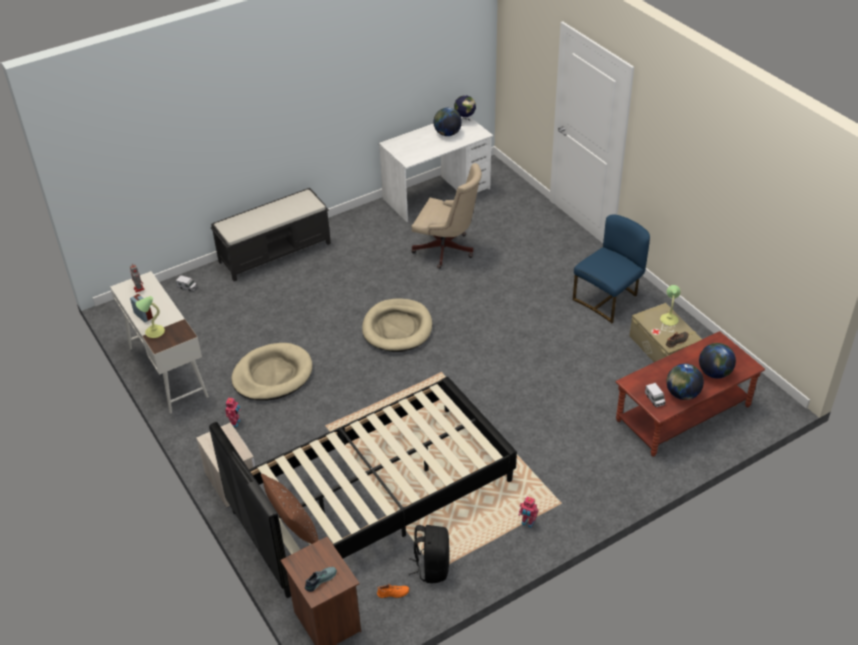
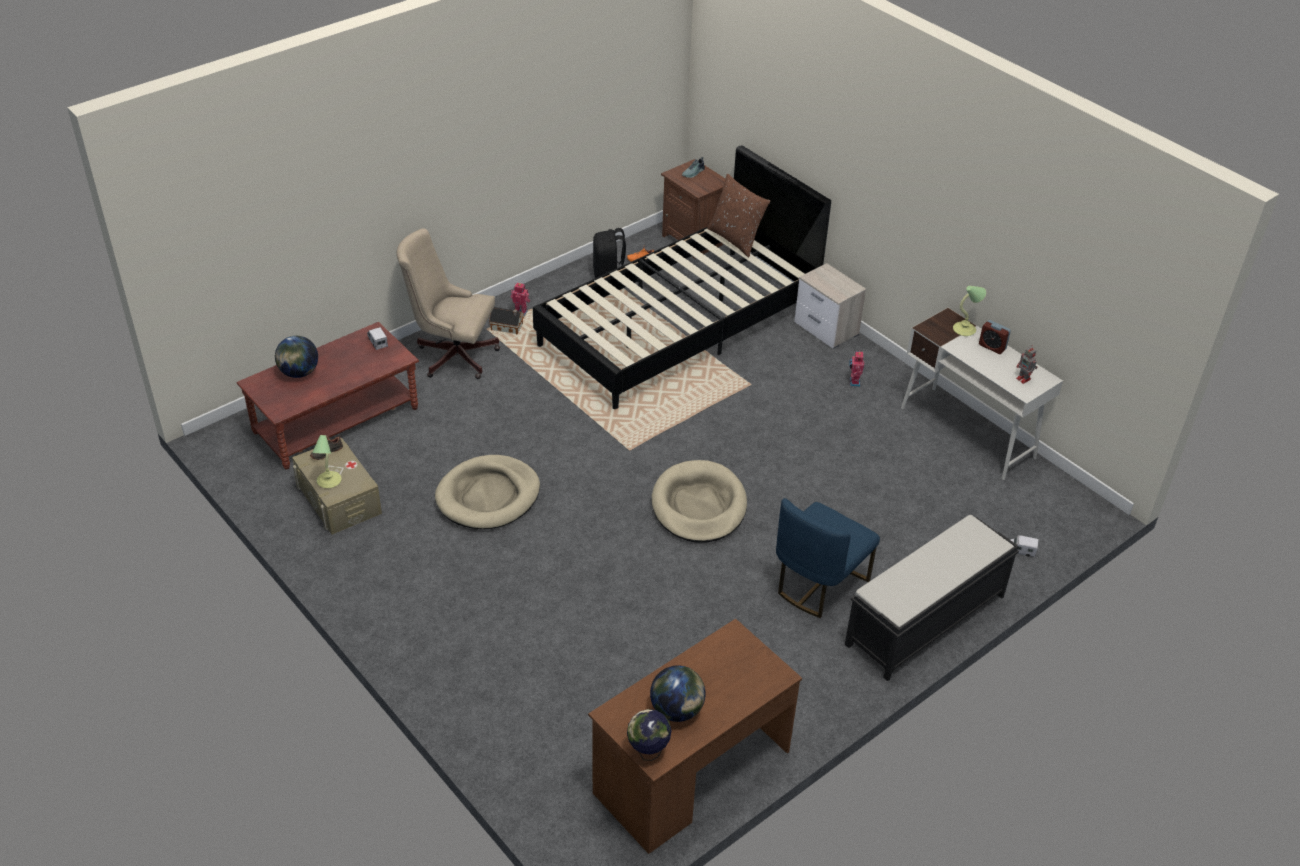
camera: 170 degrees right, 0 degrees up
beige dog bed [231,343,313,401] -> beige dog bed moved to [435,455,540,529]
white desk [379,116,493,222] -> brown desk [588,619,802,854]
beige office chair [411,163,482,269] -> beige office chair moved to [396,228,500,379]
blue chair [573,215,650,323] -> blue chair moved to [776,498,880,618]
globe [666,364,704,400] -> none
none -> toy house [489,307,524,335]

